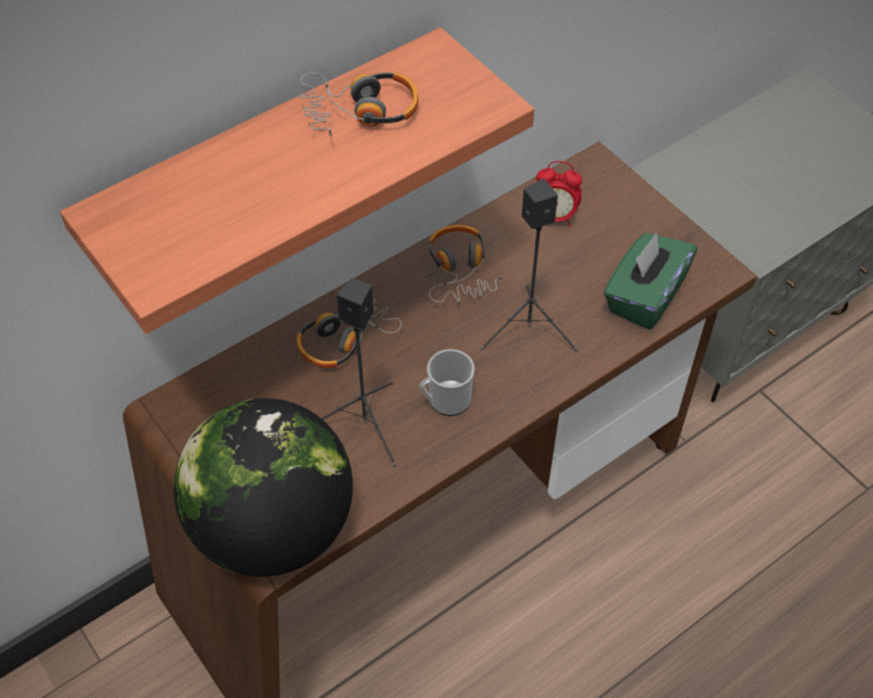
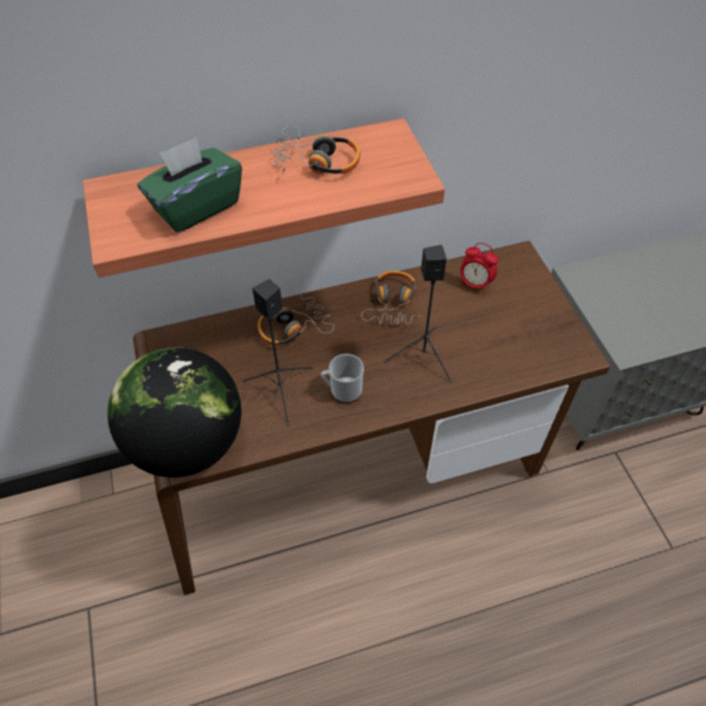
camera: 20 degrees right, 0 degrees up
green tissue box [604,232,697,330] -> green tissue box moved to [137,137,242,232]

